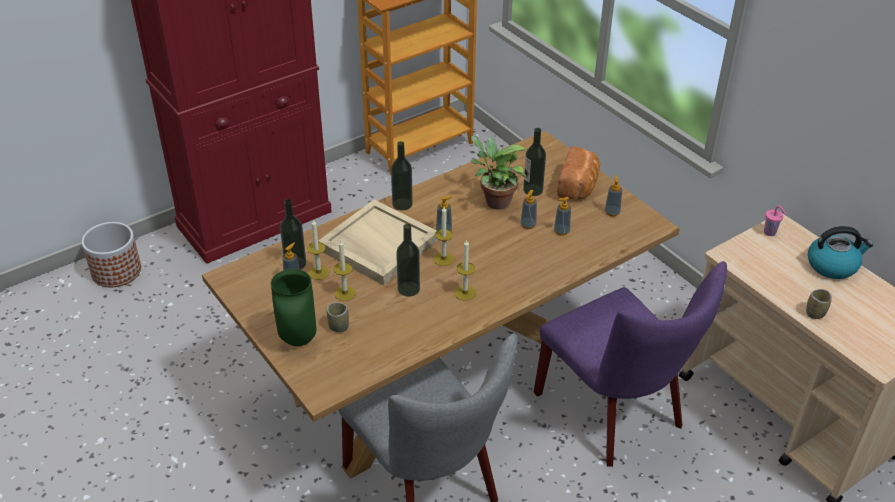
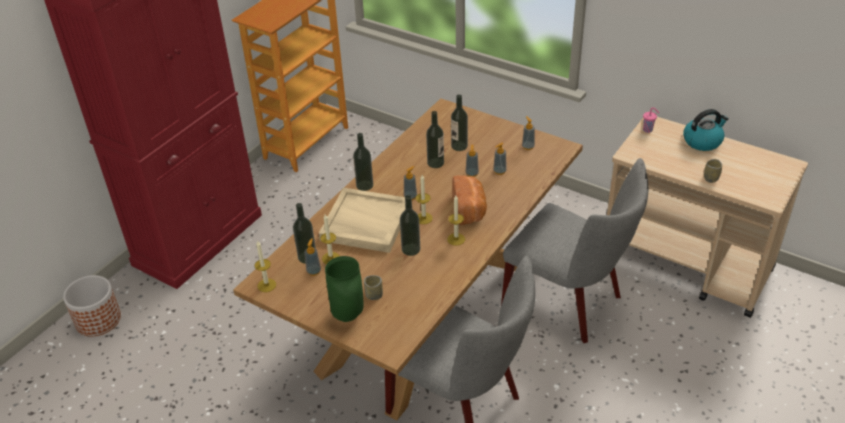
camera: 20 degrees left, 0 degrees up
candle [334,240,356,301] -> candle moved to [255,241,276,292]
potted plant [471,136,527,210] -> bottle [426,111,444,168]
purple chair [534,261,727,467] -> grey chair [501,158,648,343]
bread [557,146,600,199] -> bread moved to [452,175,487,225]

